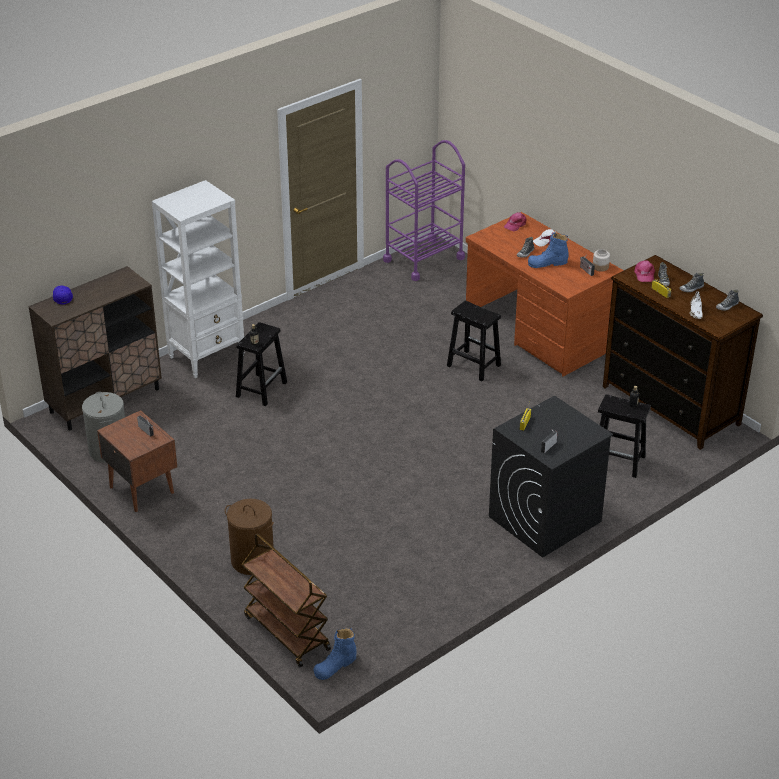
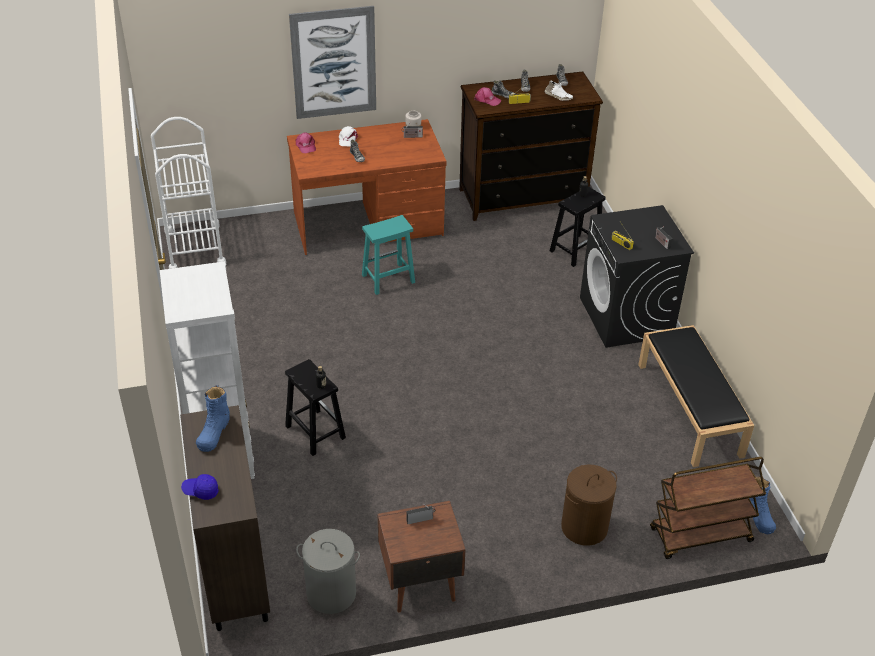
camera: 65 degrees left, 5 degrees up
purple cart [383,140,465,281] -> white cart [151,117,226,269]
black stool [447,301,501,381] -> turquoise stool [362,215,415,295]
blue boot [528,232,569,268] -> blue boot moved to [196,385,230,452]
none -> picture [289,6,376,119]
none -> black bench [638,325,754,467]

